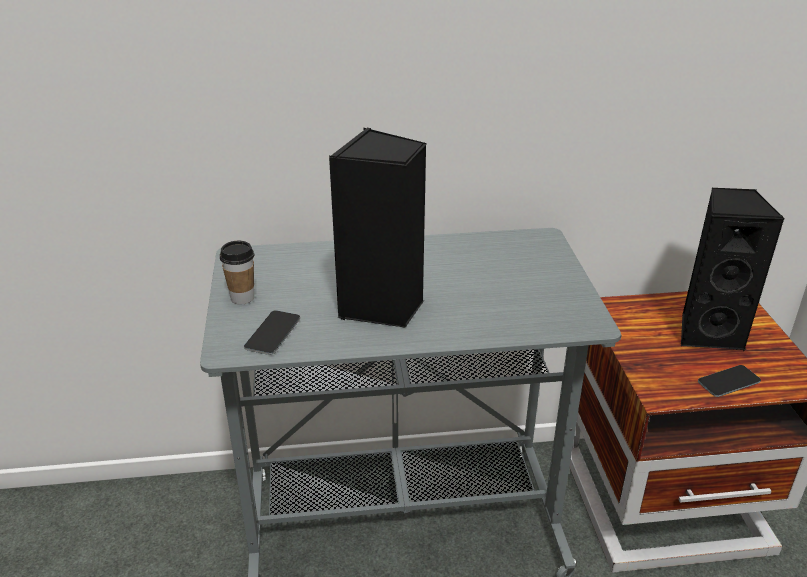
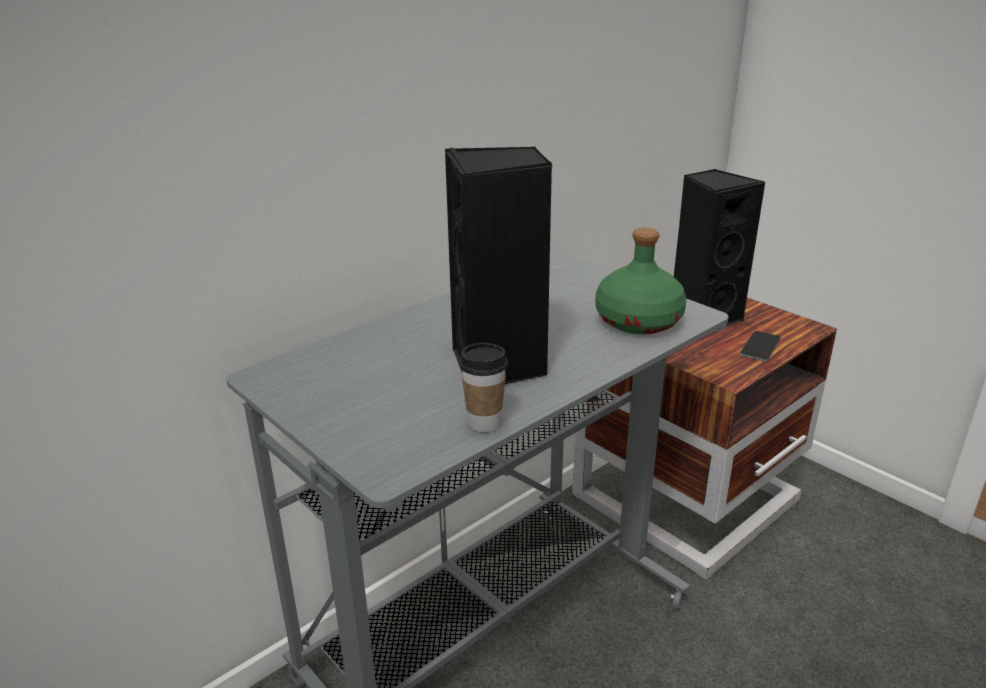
camera: 35 degrees left, 5 degrees down
cup [220,241,254,304] -> cup moved to [459,343,508,433]
phone [244,310,300,355] -> none
none -> green bottle [596,228,686,335]

